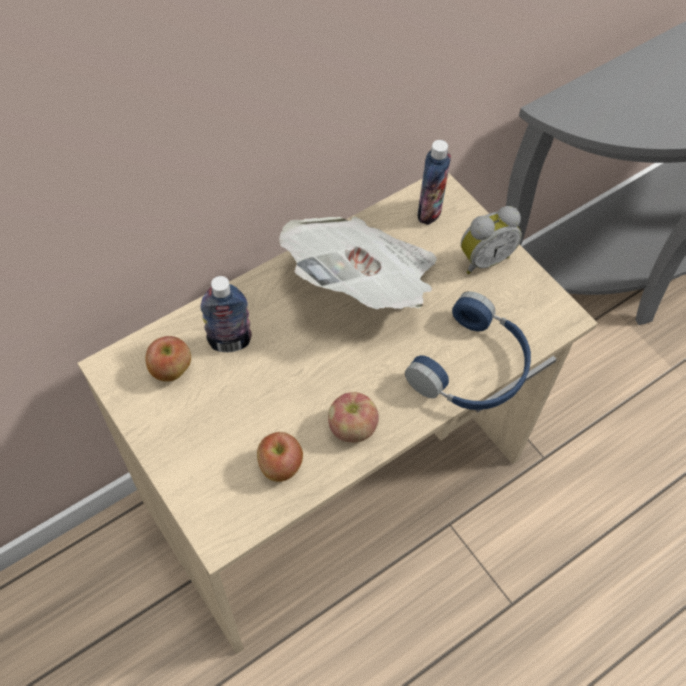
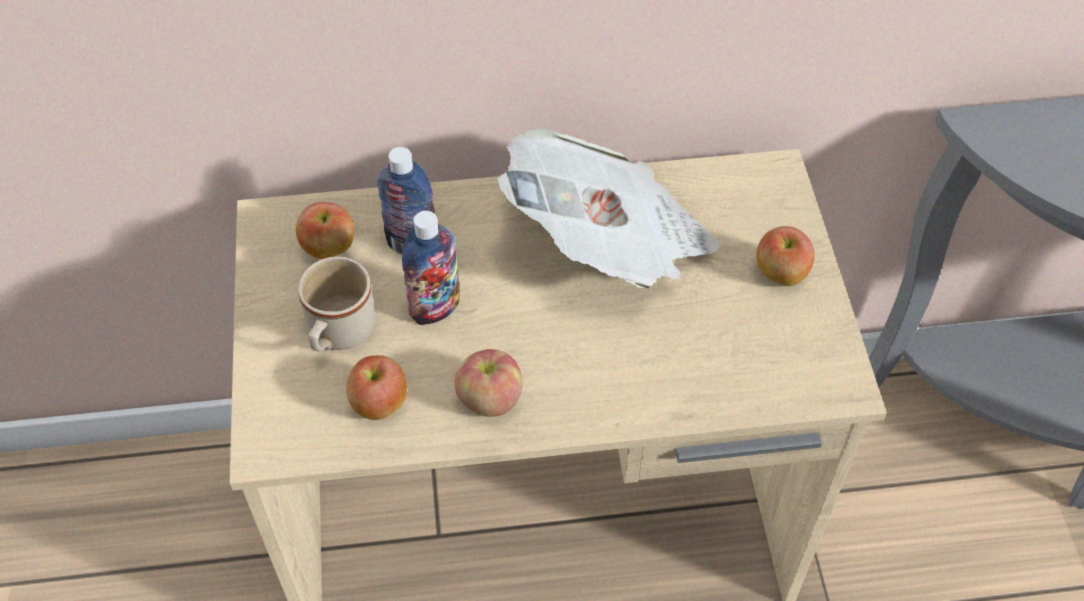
camera: 30 degrees right, 5 degrees down
blue headphones [405,291,531,410] -> none
bottle [418,140,451,225] -> bottle moved to [402,211,460,325]
alarm clock [461,206,522,274] -> apple [757,226,815,286]
none -> beige mug [298,257,376,352]

